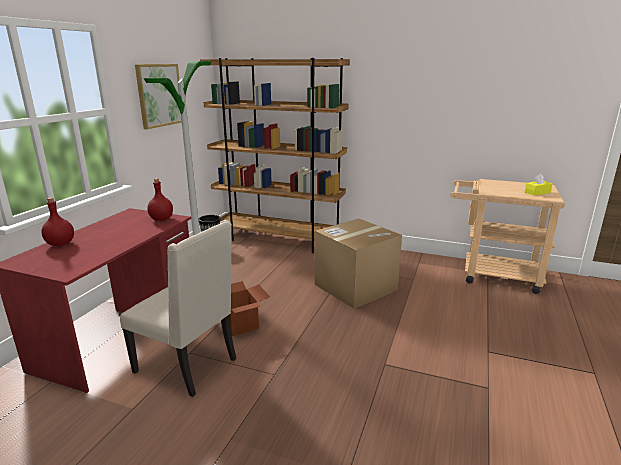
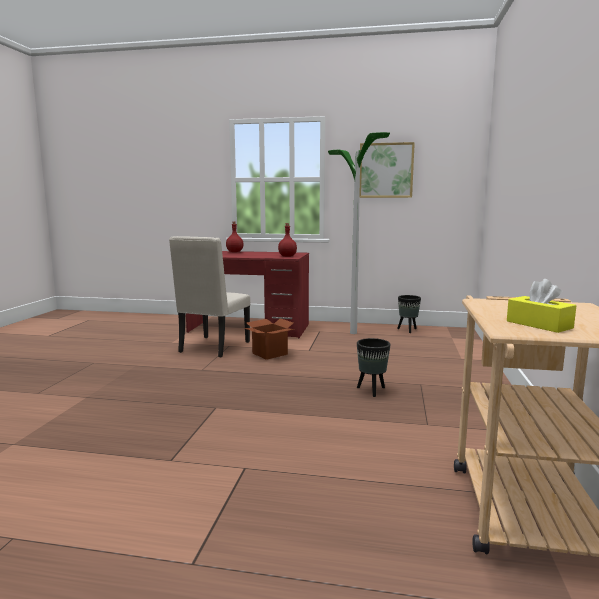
camera: 80 degrees right, 10 degrees down
brown bookcase [200,58,350,253] -> none
cardboard box [315,219,402,309] -> black planter [357,338,391,397]

